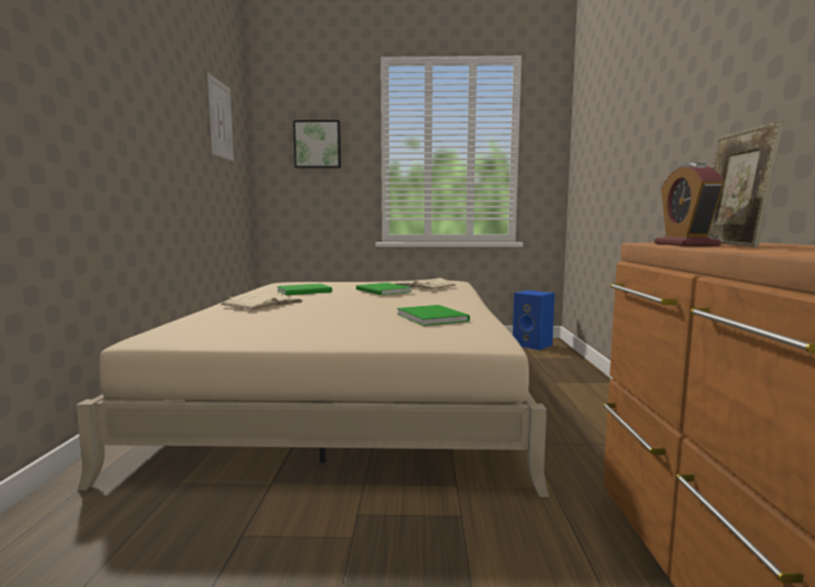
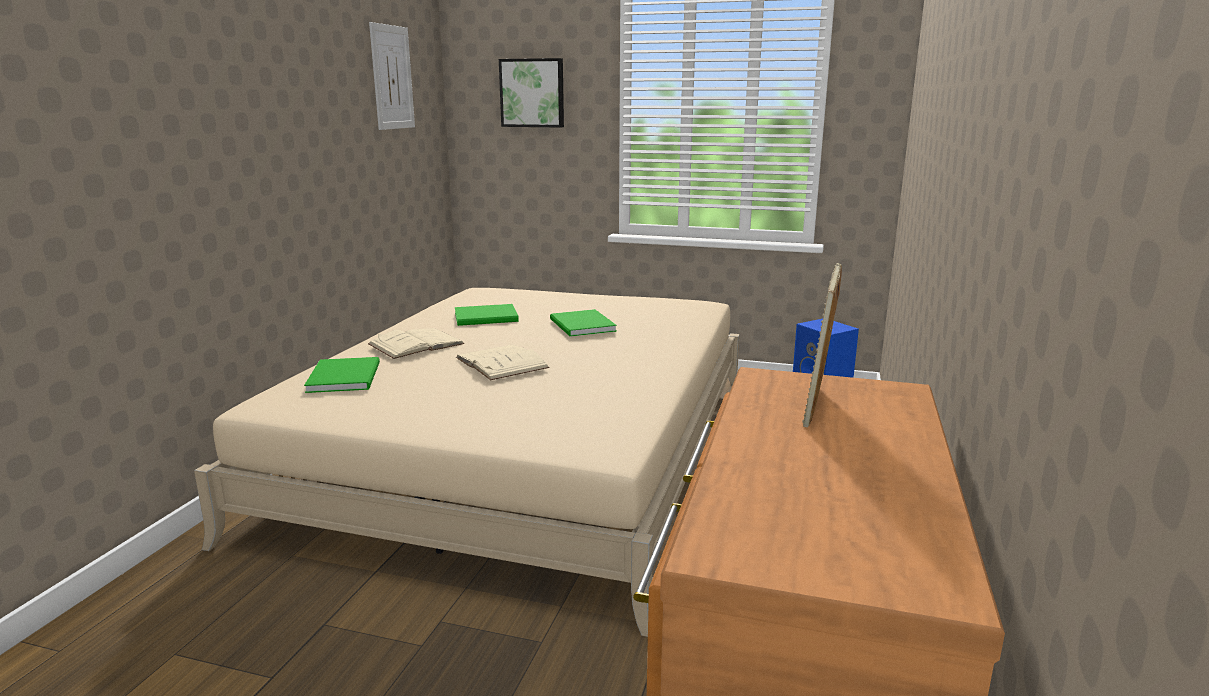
camera: 15 degrees right, 10 degrees up
beige book [395,278,456,289] -> beige book moved to [456,345,550,380]
green book [397,305,470,326] -> green book moved to [304,357,380,393]
alarm clock [654,163,724,246] -> none

